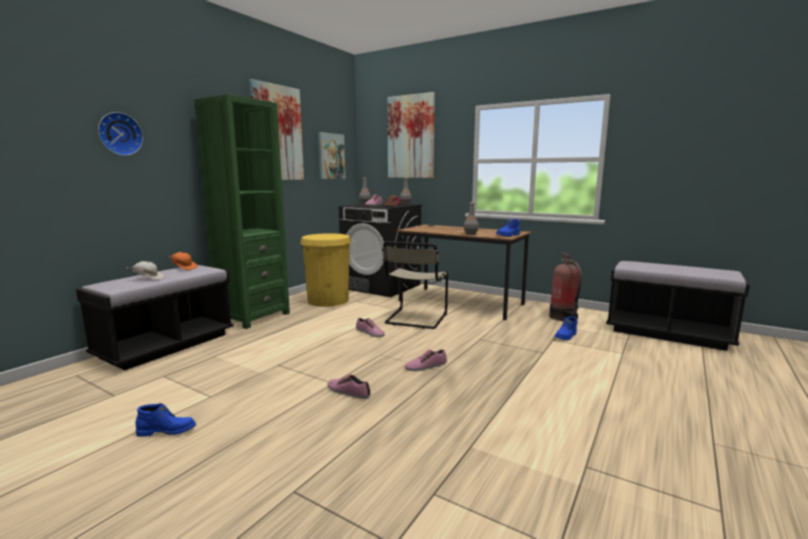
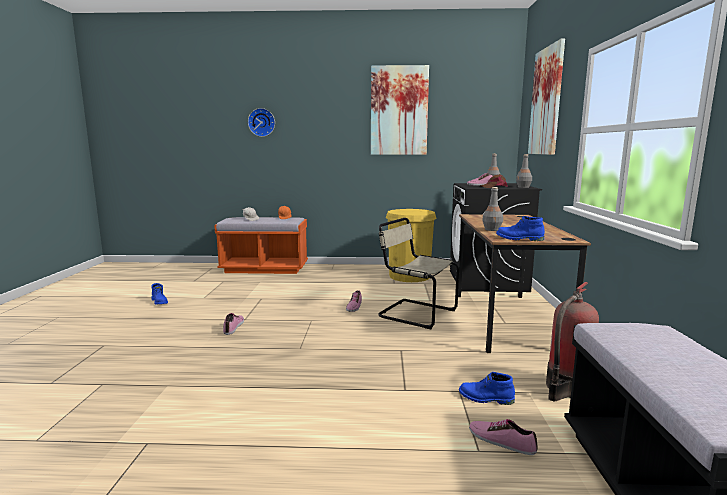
camera: 60 degrees right, 0 degrees up
black bench [76,265,233,370] -> orange bench [214,217,308,274]
green bookcase [194,94,290,329] -> none
picture [318,132,345,179] -> none
beige chair [382,241,448,329] -> beige chair turned 45 degrees clockwise [379,218,459,329]
shoe [405,349,447,371] -> shoe moved to [469,419,538,455]

